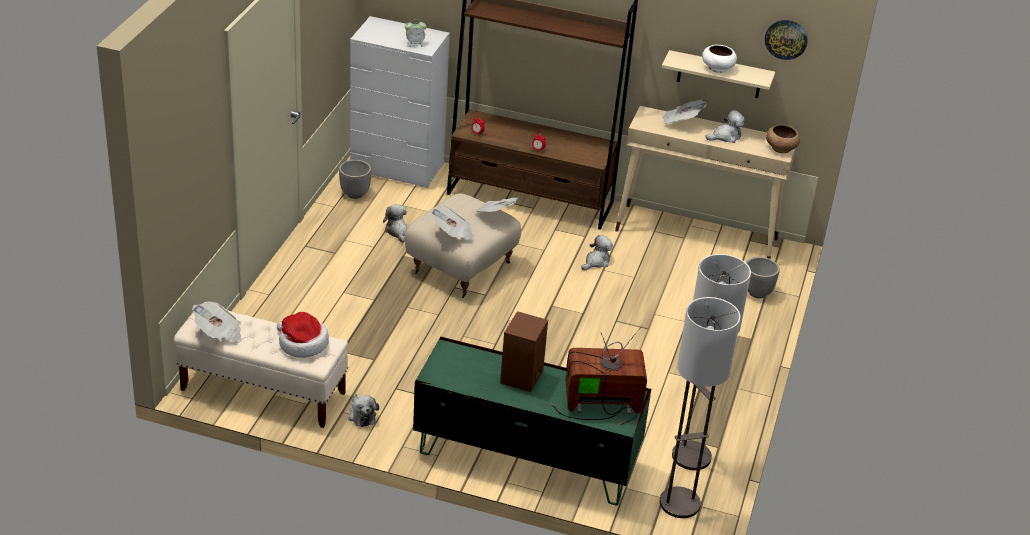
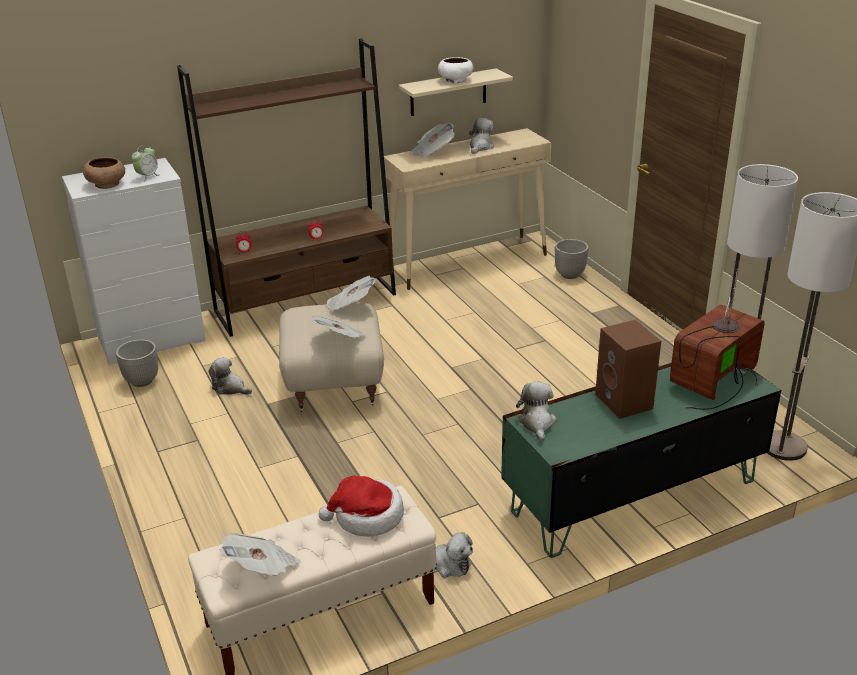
camera: 40 degrees left, 5 degrees down
plush toy [581,235,613,270] -> plush toy moved to [516,381,557,442]
wall clock [765,20,808,60] -> none
brown bowl [766,125,800,153] -> brown bowl moved to [83,157,125,189]

